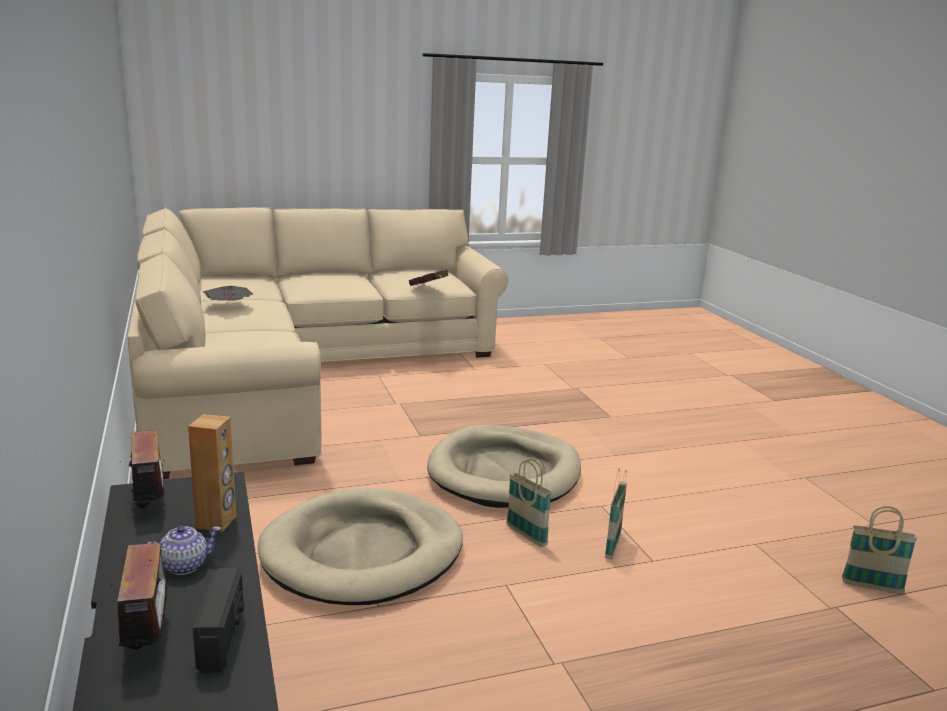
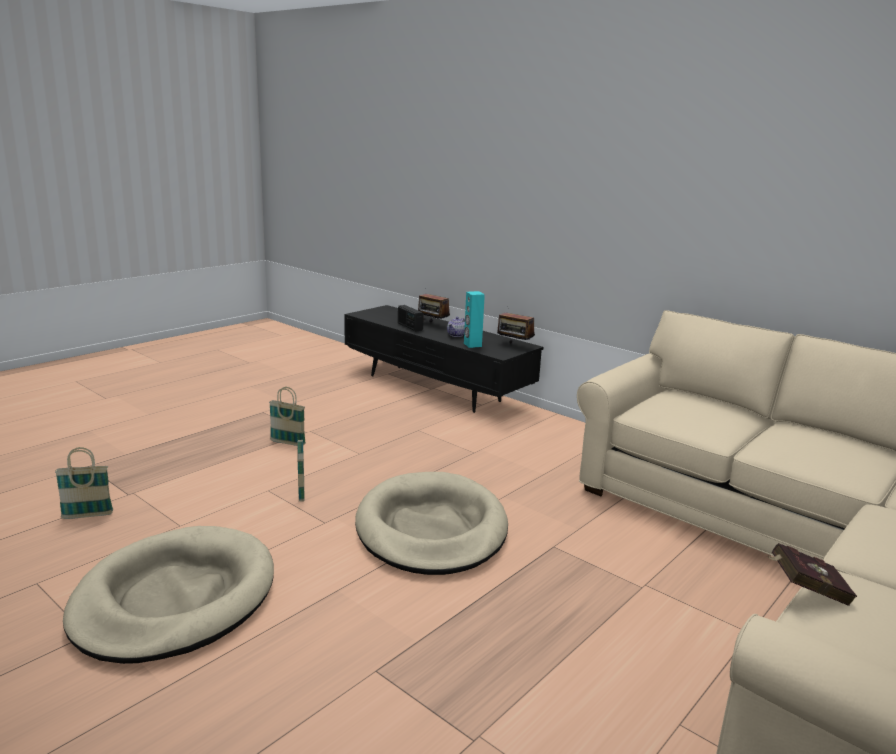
camera: 150 degrees right, 0 degrees up
brown speaker [188,414,236,532] -> turquoise speaker [464,291,485,348]
newspaper [203,286,253,301] -> none
beige dog bed [258,488,463,605] -> beige dog bed moved to [63,526,274,664]
basket [506,459,552,547] -> basket moved to [269,387,306,446]

